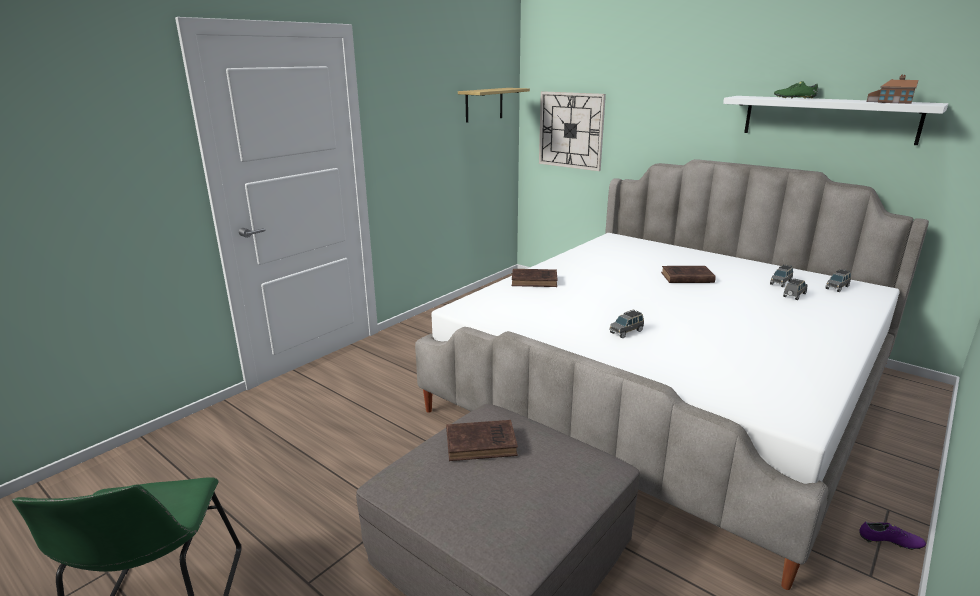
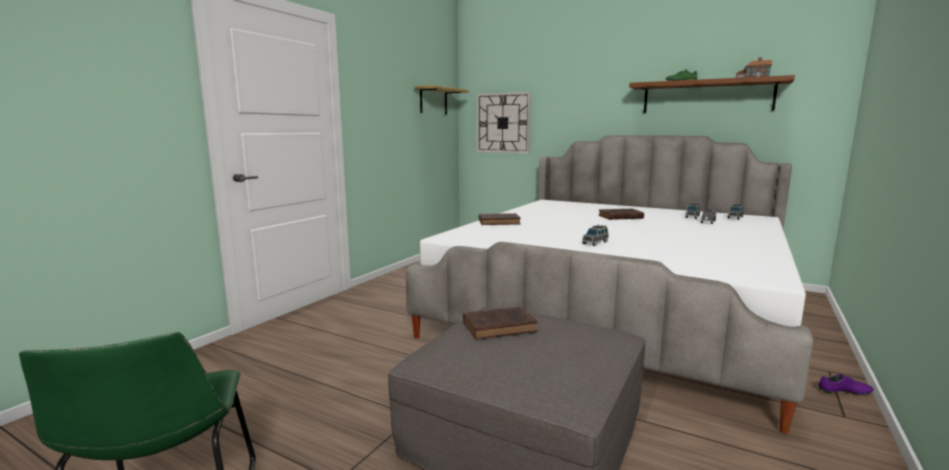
camera: 10 degrees left, 10 degrees down
white shelf [723,96,948,145] -> brown shelf [629,75,795,113]

